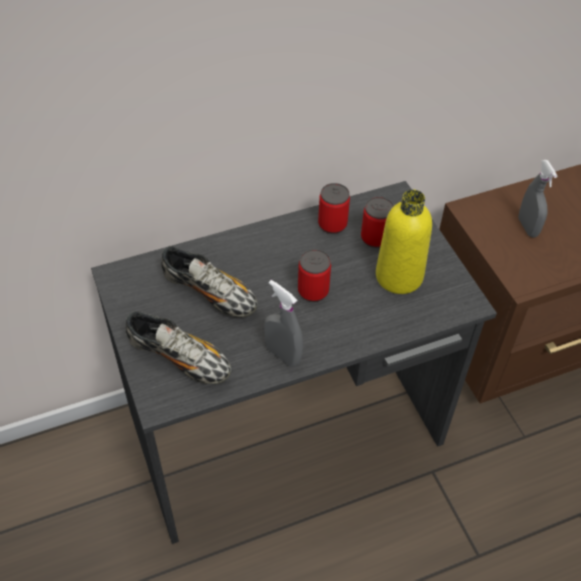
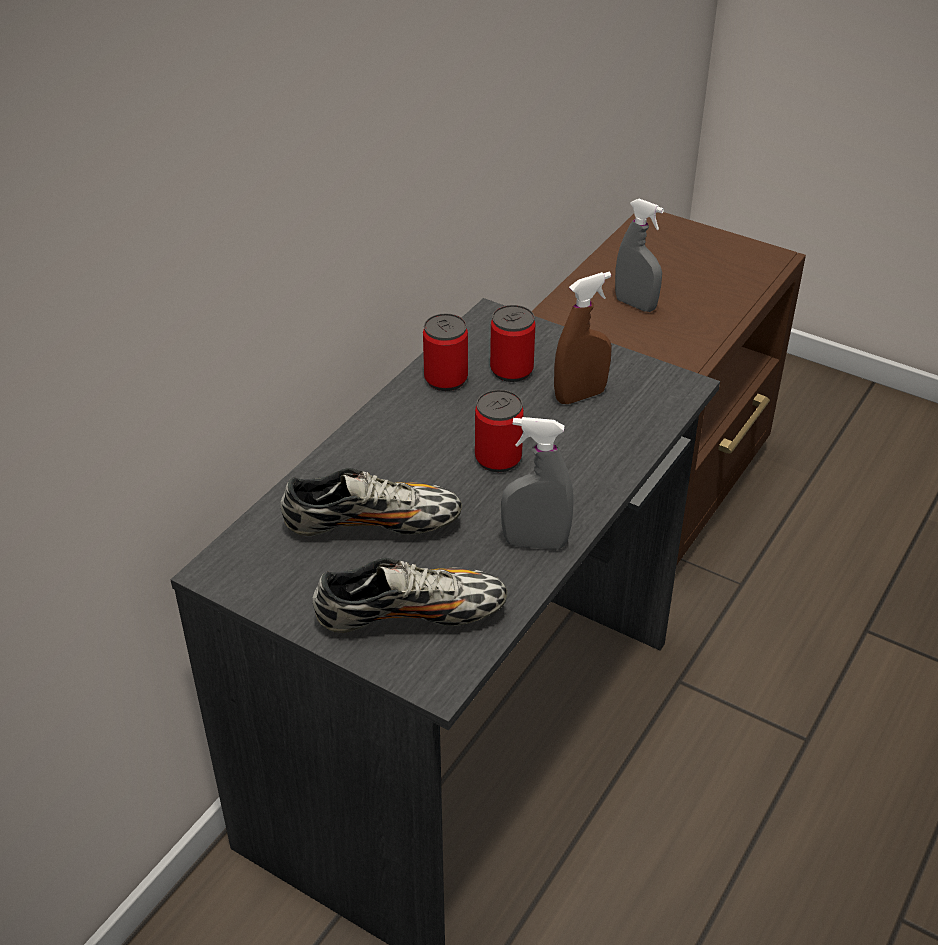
camera: 35 degrees left, 10 degrees down
yellow bottle [376,189,432,294] -> brown spray bottle [554,272,612,404]

